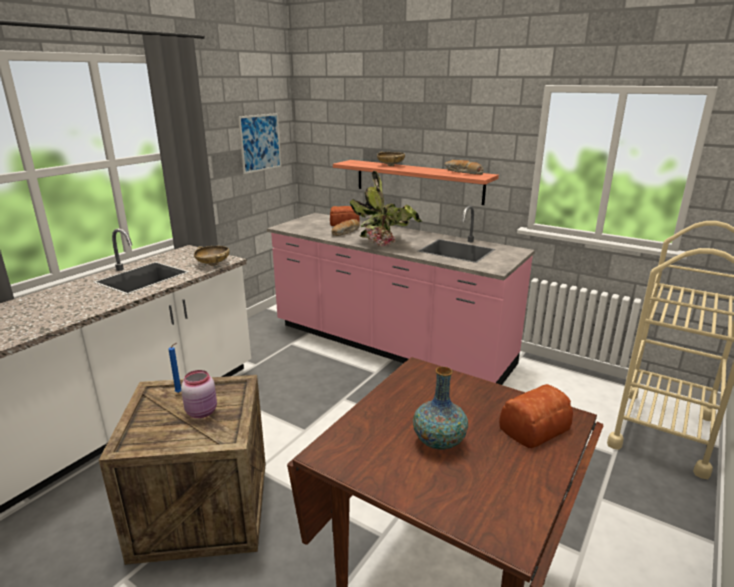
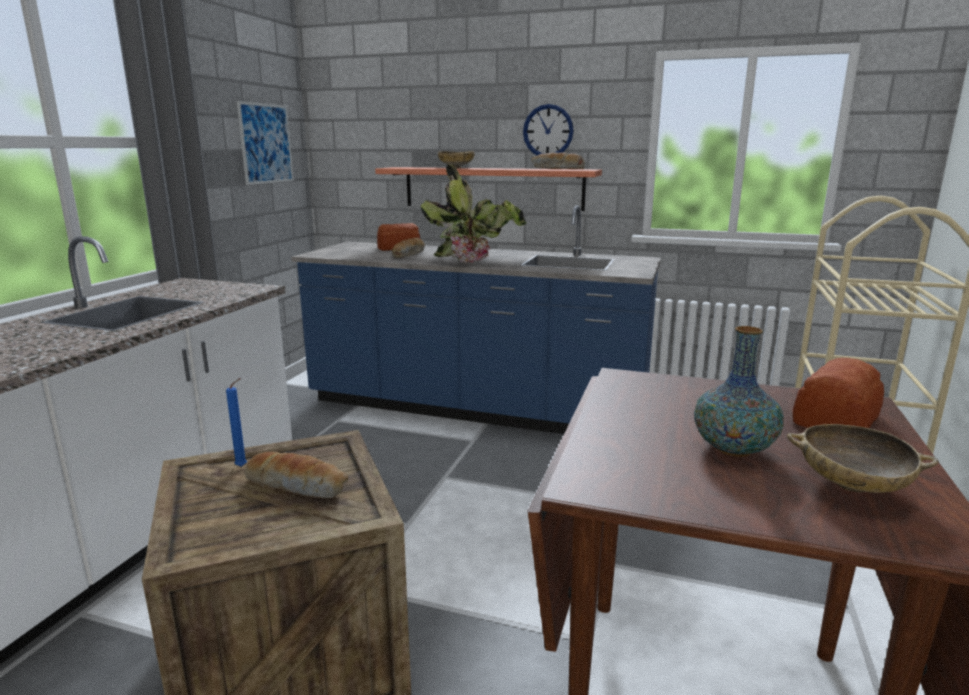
camera: 15 degrees left, 5 degrees down
pink jar [181,370,217,418] -> bread [245,451,348,498]
beige bowl [194,246,229,266] -> beige bowl moved to [787,424,939,493]
pink counter [267,205,535,385] -> blue counter [291,205,661,434]
none -> wall clock [523,104,574,156]

